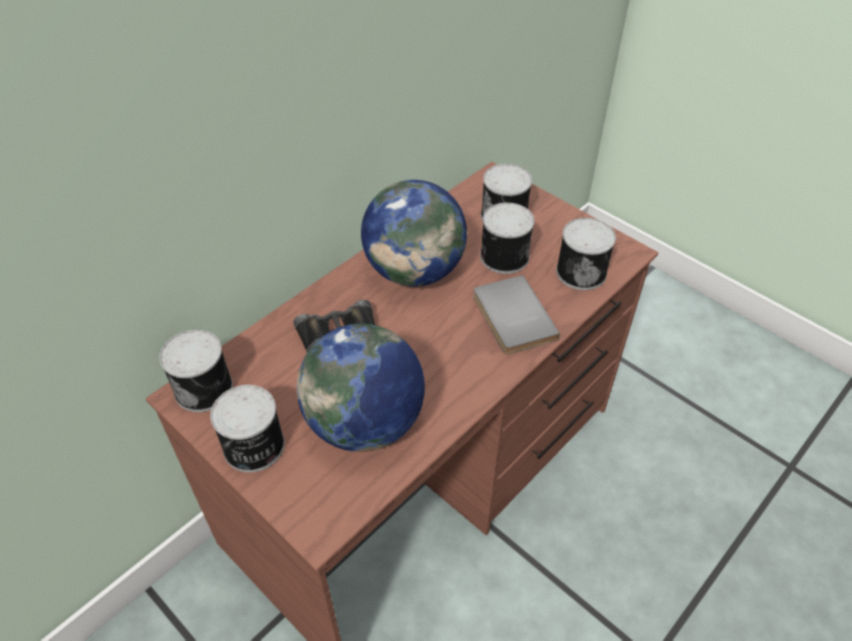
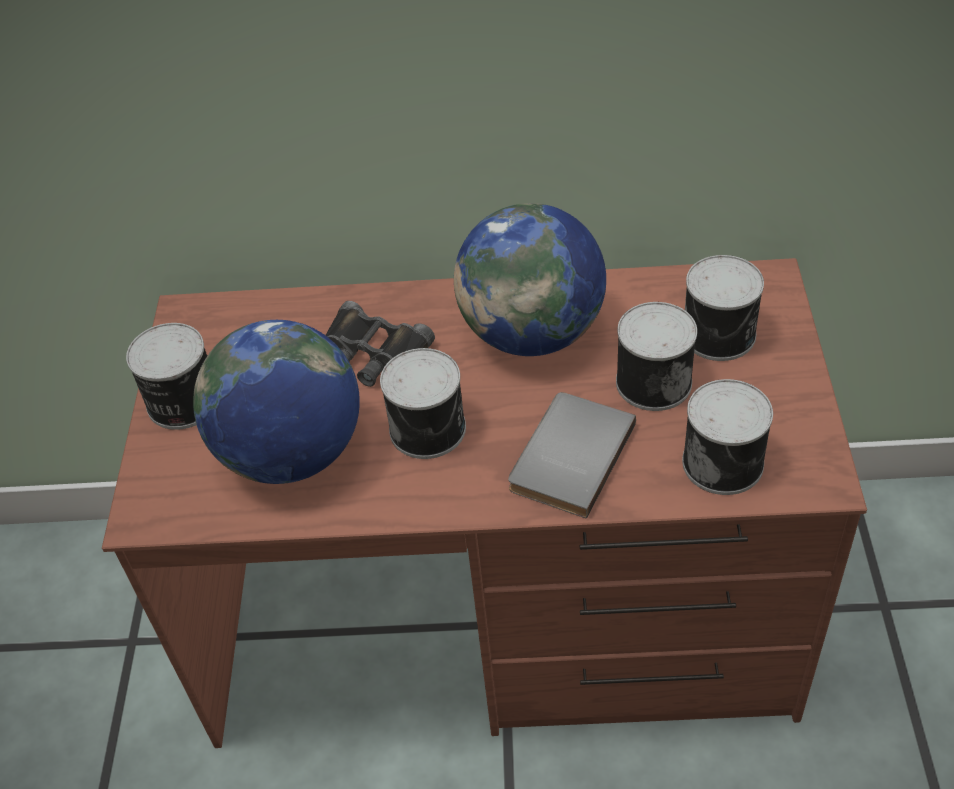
camera: 50 degrees right, 0 degrees up
can [159,329,233,412] -> can moved to [380,348,466,459]

